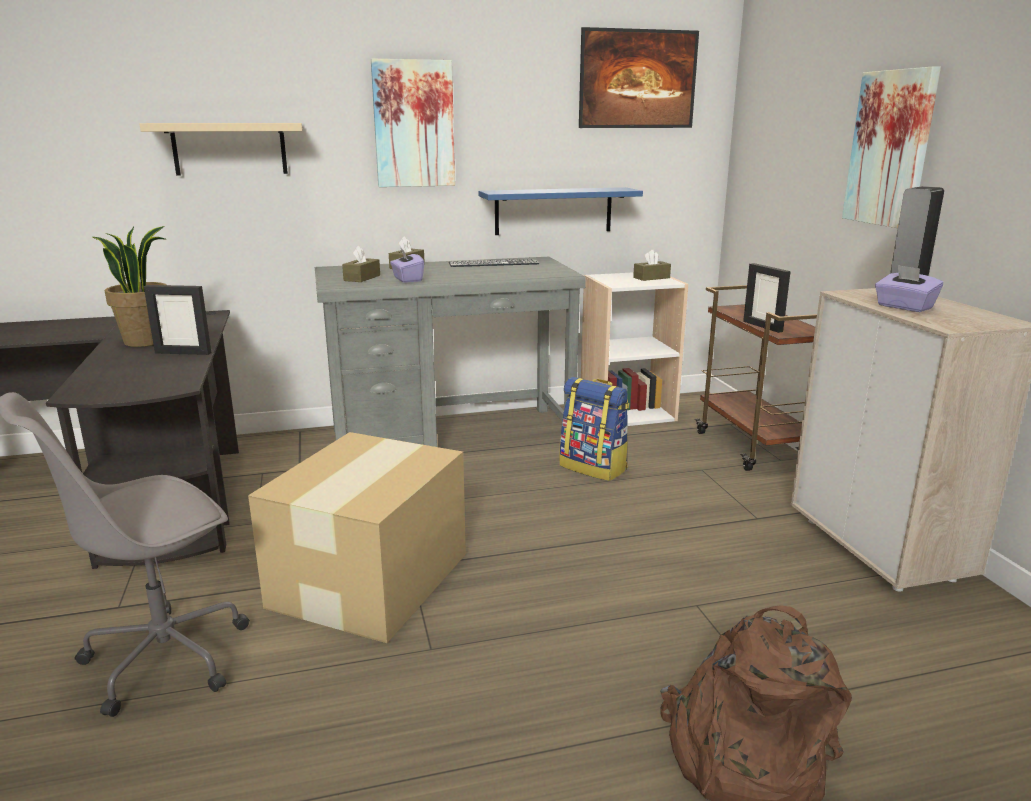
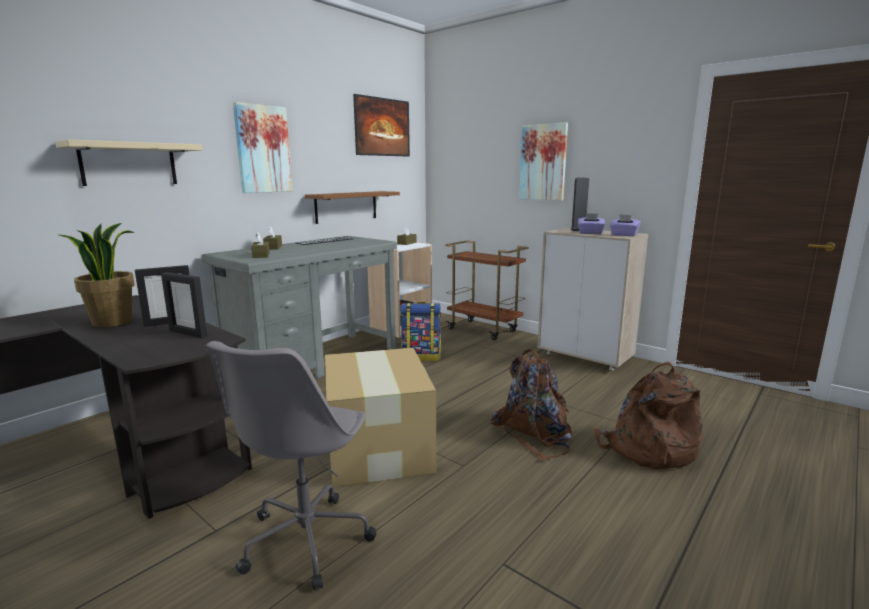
camera: 35 degrees left, 5 degrees down
purple tissue box [390,249,424,283] -> purple tissue box moved to [610,214,641,236]
blue shelf [479,187,643,235] -> brown shelf [305,191,400,224]
picture frame [743,263,791,333] -> picture frame moved to [161,272,207,338]
none -> brown backpack [490,349,572,461]

